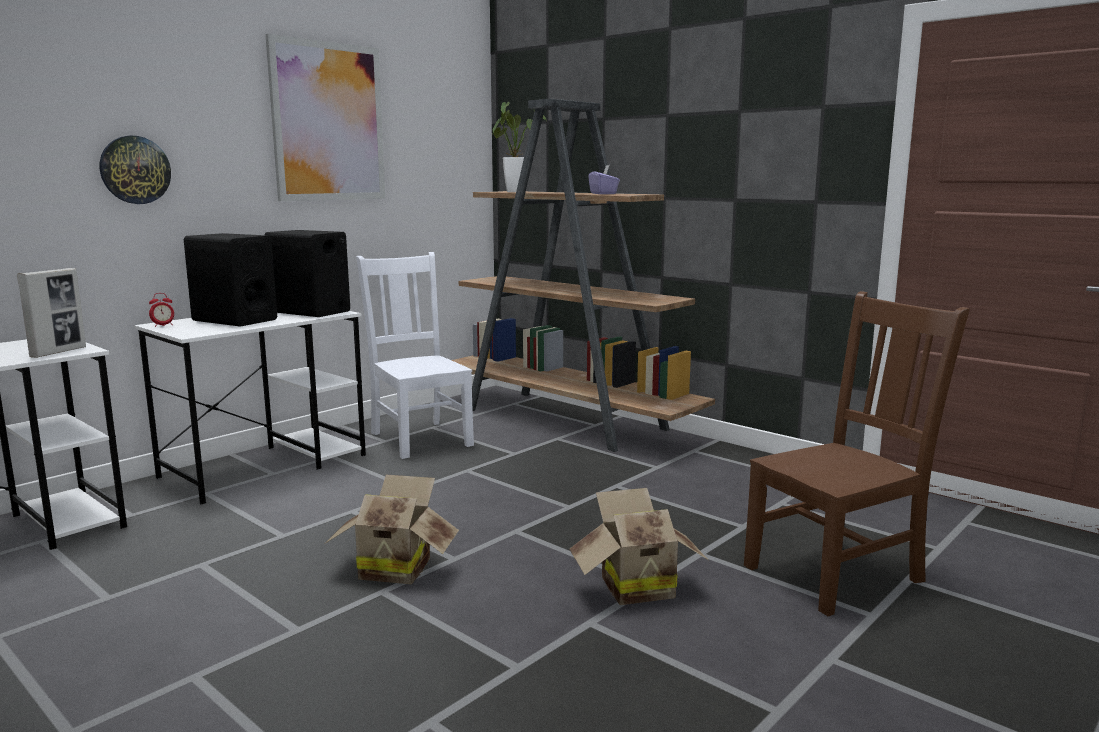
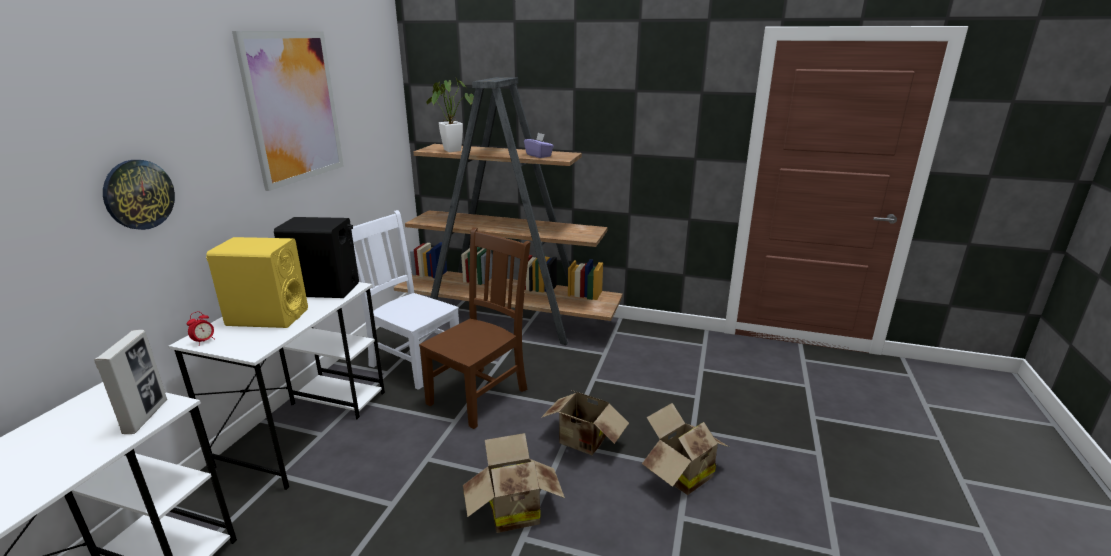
camera: 25 degrees left, 10 degrees up
black speaker [184,233,277,327] -> yellow speaker [206,237,308,328]
brown chair [744,291,970,616] -> brown chair moved to [419,227,531,429]
none -> cardboard box [541,390,629,455]

